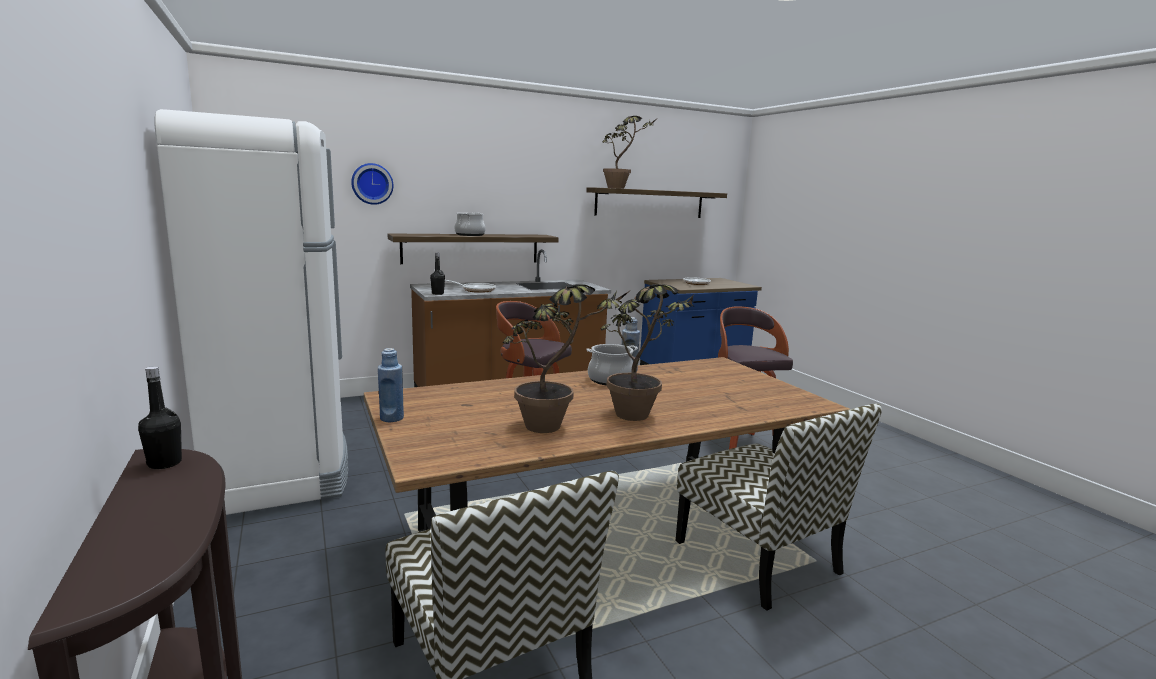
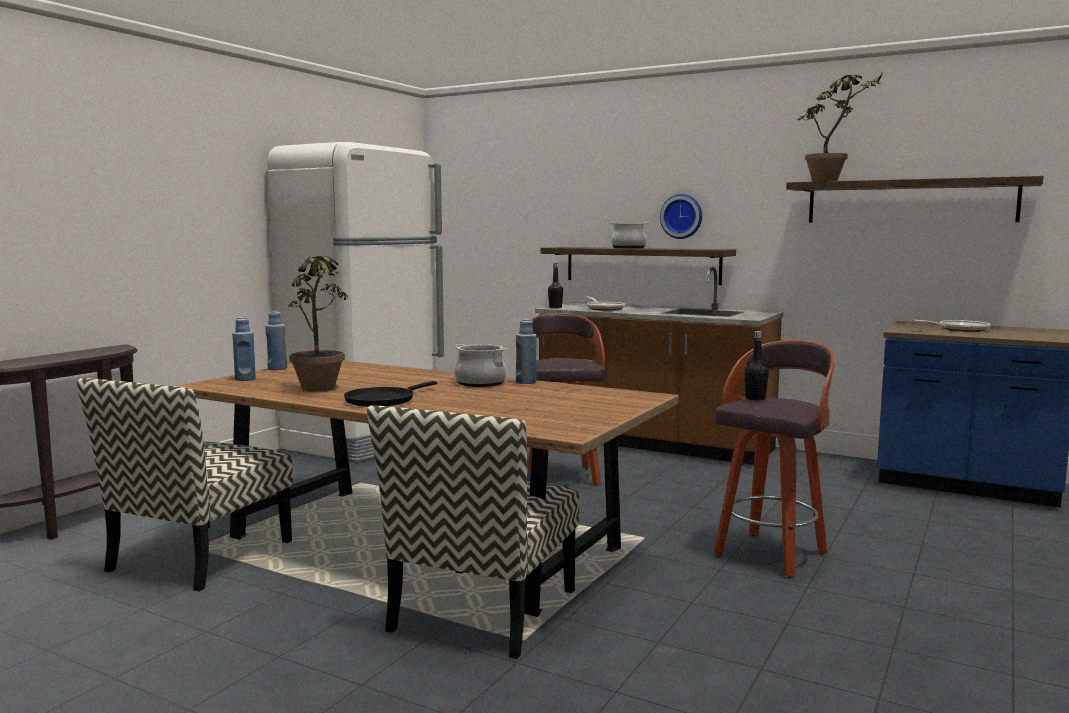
camera: 55 degrees right, 5 degrees down
black bottle [138,366,182,469] -> black bottle moved to [744,331,769,401]
wall clock [351,163,393,205] -> wall clock moved to [660,194,702,239]
potted plant [601,284,694,421] -> black frying pan [344,381,437,407]
none -> blue bottle [232,317,256,381]

